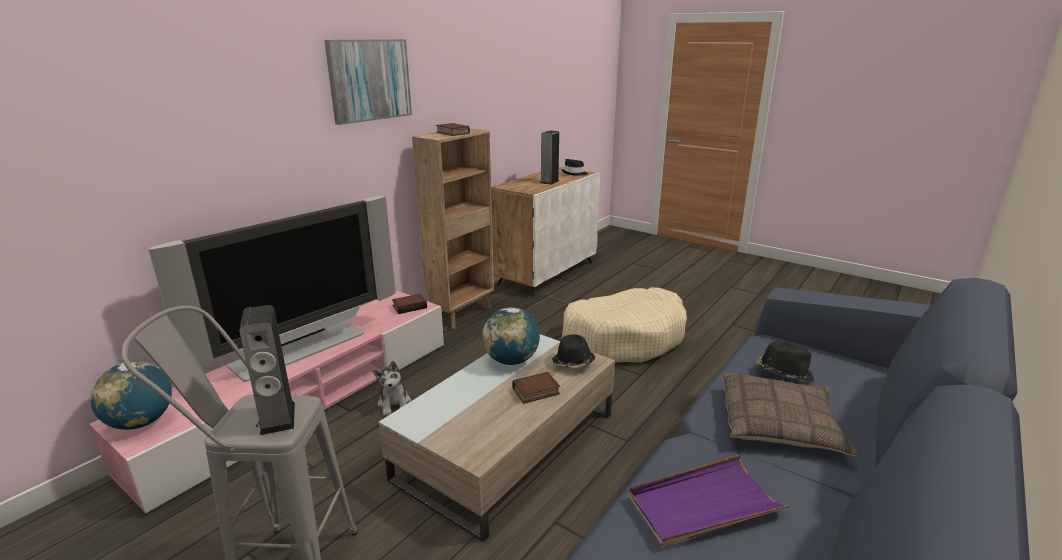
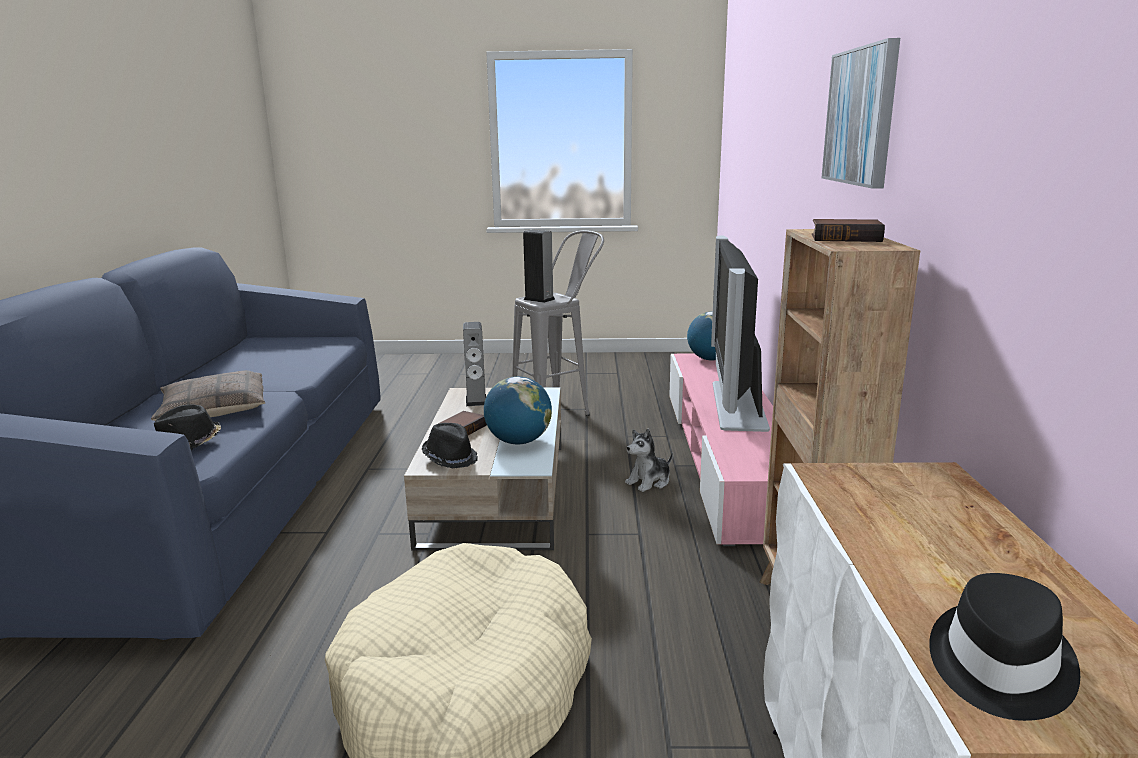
camera: 145 degrees right, 5 degrees down
plush toy [373,361,411,416] -> plush toy turned 75 degrees counterclockwise [625,428,673,492]
book [392,294,427,314] -> none
speaker [540,130,560,185] -> speaker moved to [463,322,486,406]
purple tray [628,455,790,547] -> none

